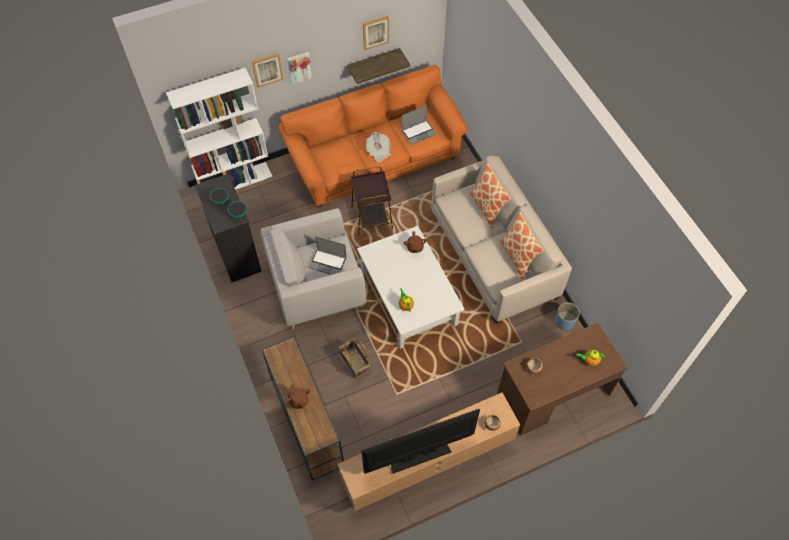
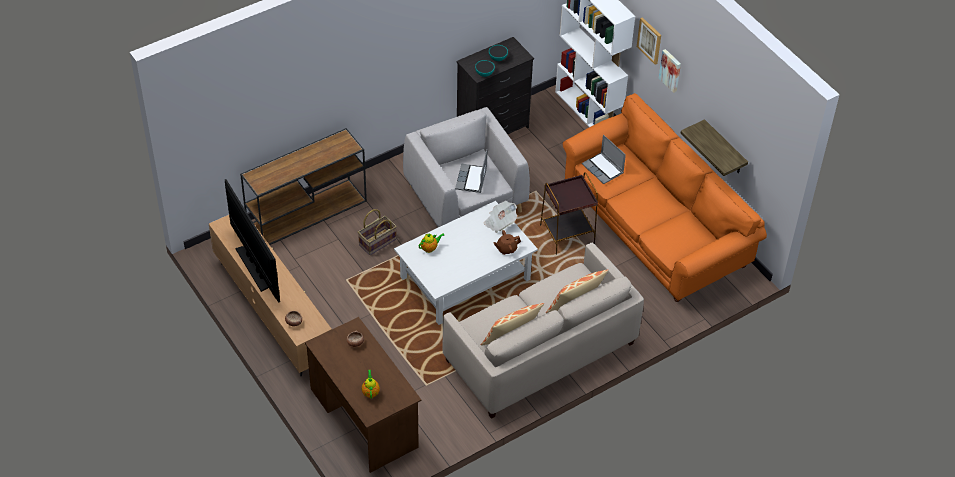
camera: 80 degrees right, 10 degrees down
brown teapot [285,384,310,409] -> none
picture [363,16,389,50] -> none
newspaper [366,132,391,163] -> newspaper moved to [484,201,517,233]
laptop [402,105,437,145] -> laptop moved to [582,135,626,184]
blue planter [555,302,580,331] -> none

